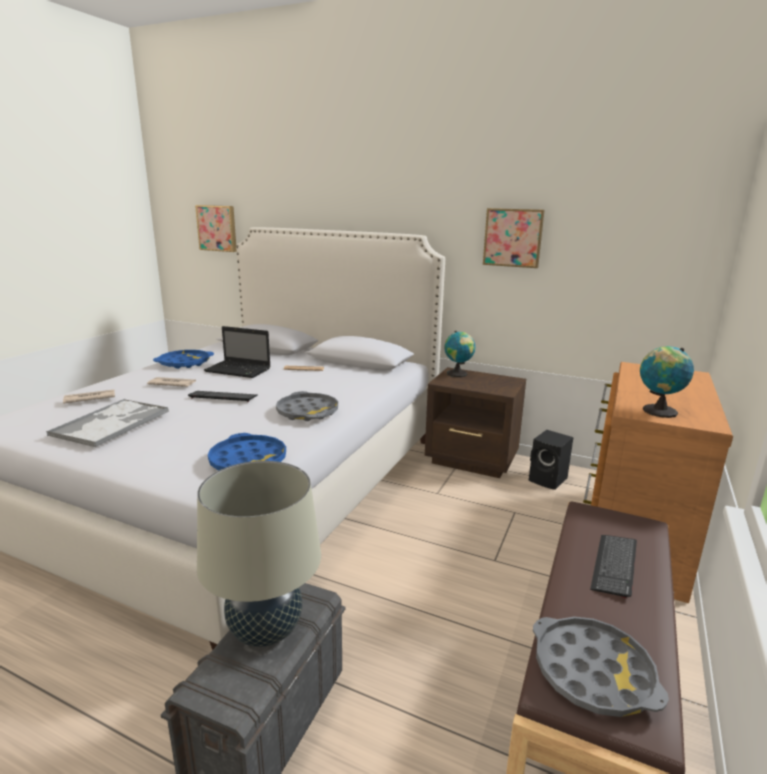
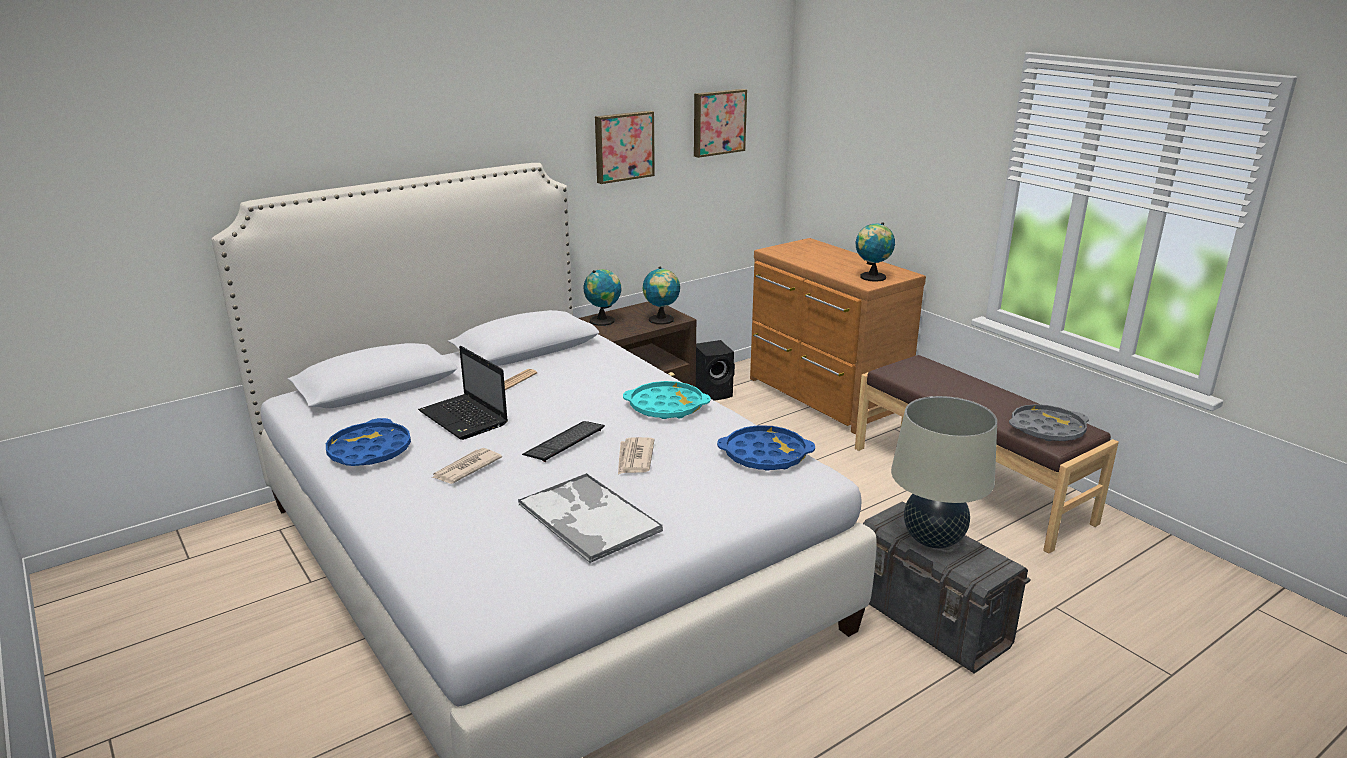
camera: 60 degrees left, 5 degrees up
newspaper [63,390,115,404] -> newspaper moved to [618,437,655,474]
picture [195,205,237,252] -> picture moved to [694,89,747,158]
laptop [204,326,270,378] -> laptop turned 90 degrees clockwise [418,346,508,440]
grey tray [276,391,338,421] -> turquoise tray [623,381,711,419]
keyboard [590,535,637,598] -> none
none -> globe [643,267,680,325]

